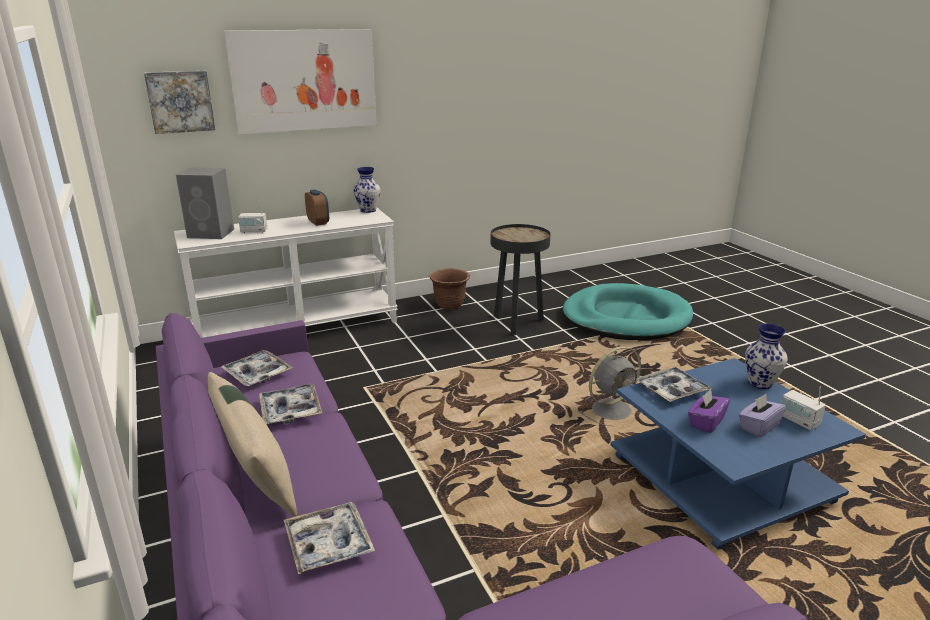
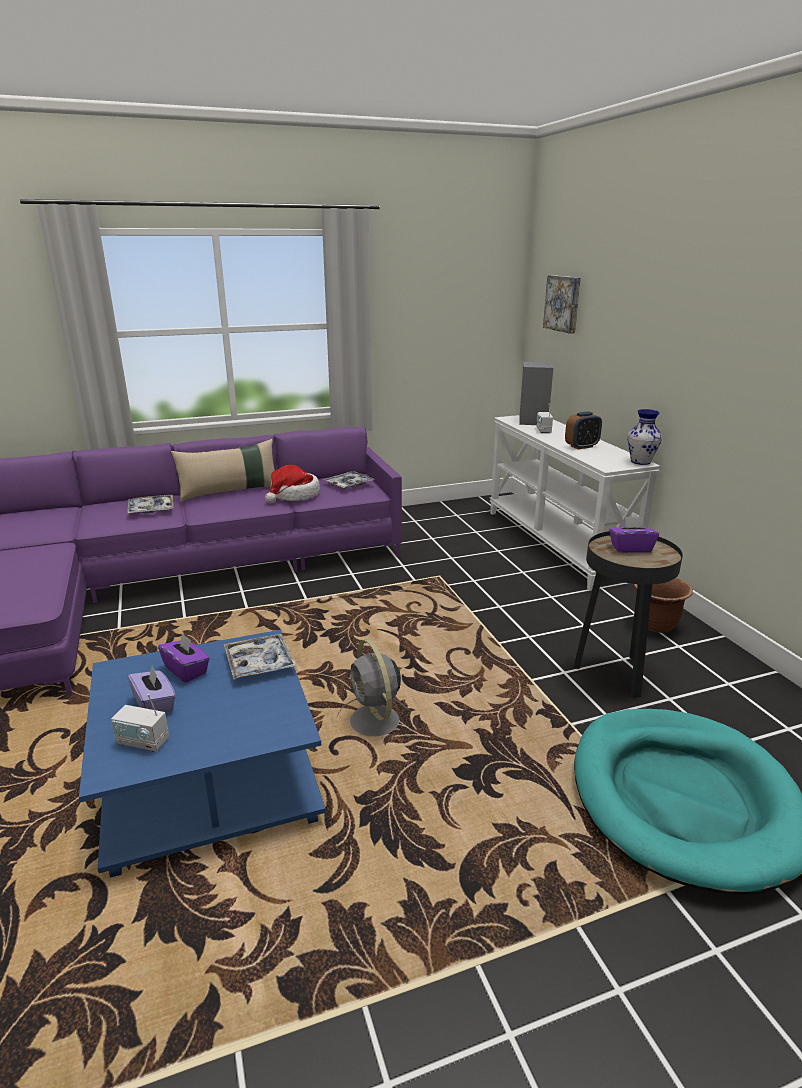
camera: 95 degrees right, 0 degrees up
picture [224,29,377,134] -> none
tray [259,384,322,424] -> hat [265,465,320,504]
vase [745,323,788,389] -> none
radio [781,386,826,430] -> radio turned 135 degrees counterclockwise [111,694,169,752]
none -> purple tissue box [609,517,659,553]

